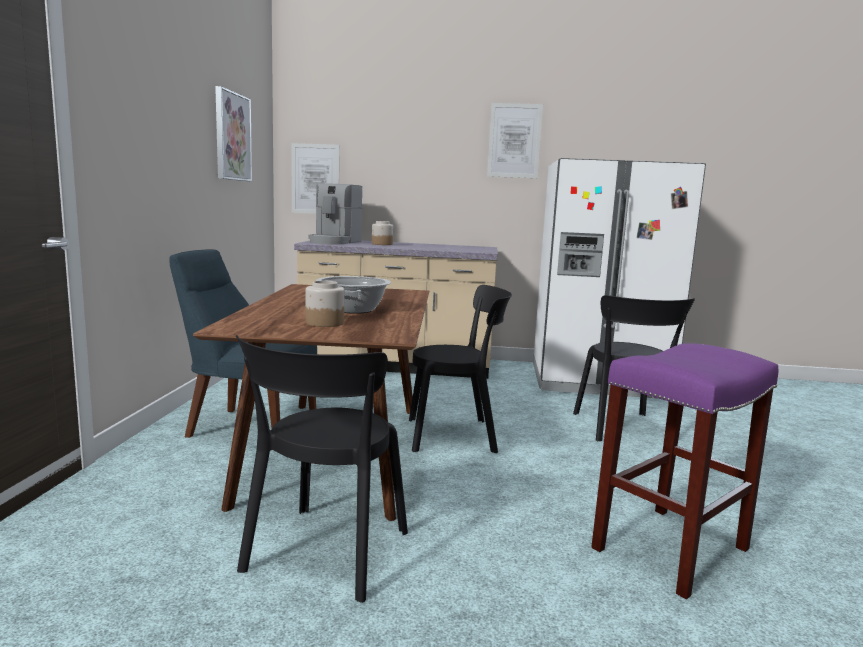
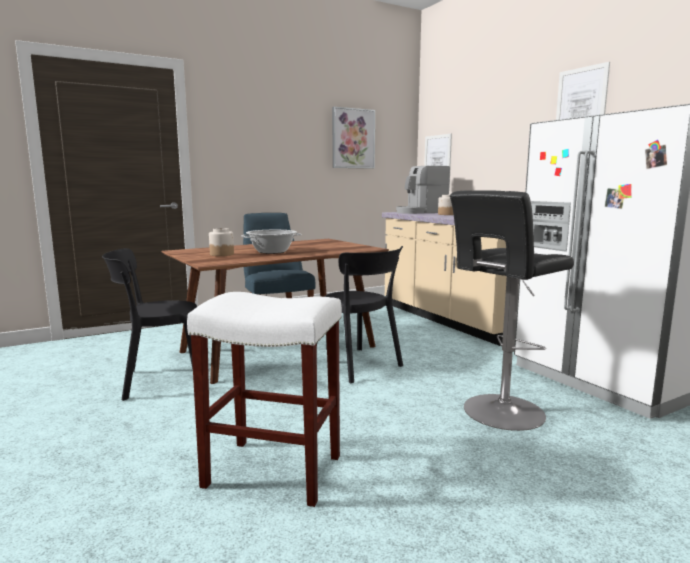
camera: 55 degrees right, 0 degrees up
black chair [573,295,695,441] -> black stool [450,190,574,431]
purple stool [591,343,778,599] -> white stool [187,292,342,507]

